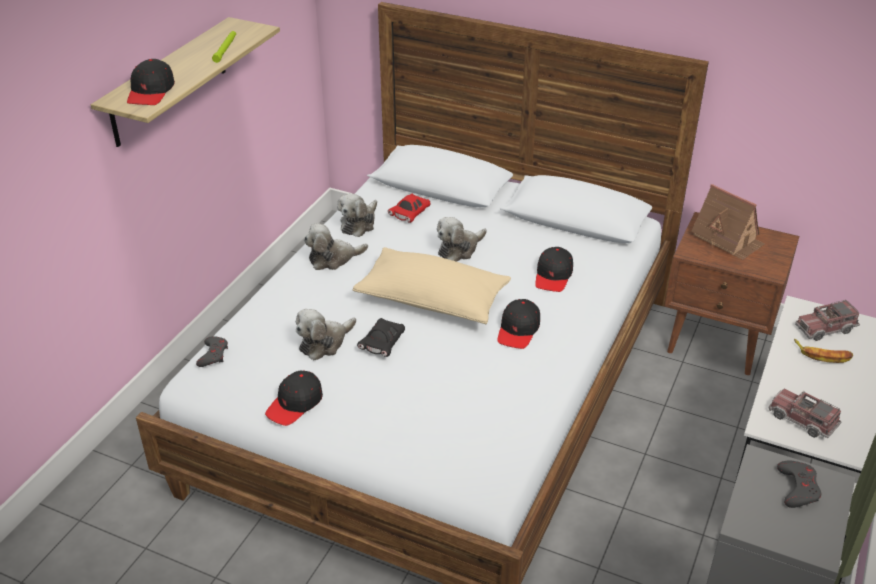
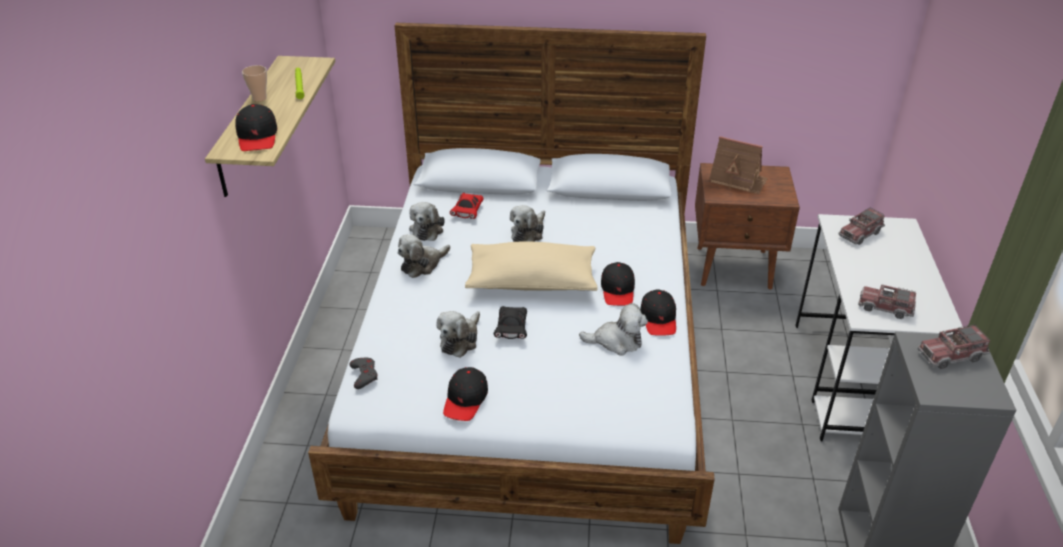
camera: 20 degrees left, 0 degrees up
black cap [535,247,573,292] -> black cap moved to [640,289,676,336]
grey game controller [777,461,822,508] -> toy truck [917,324,990,369]
banana [794,339,853,363] -> none
none -> cup [242,65,267,102]
none -> plush toy [579,303,648,356]

